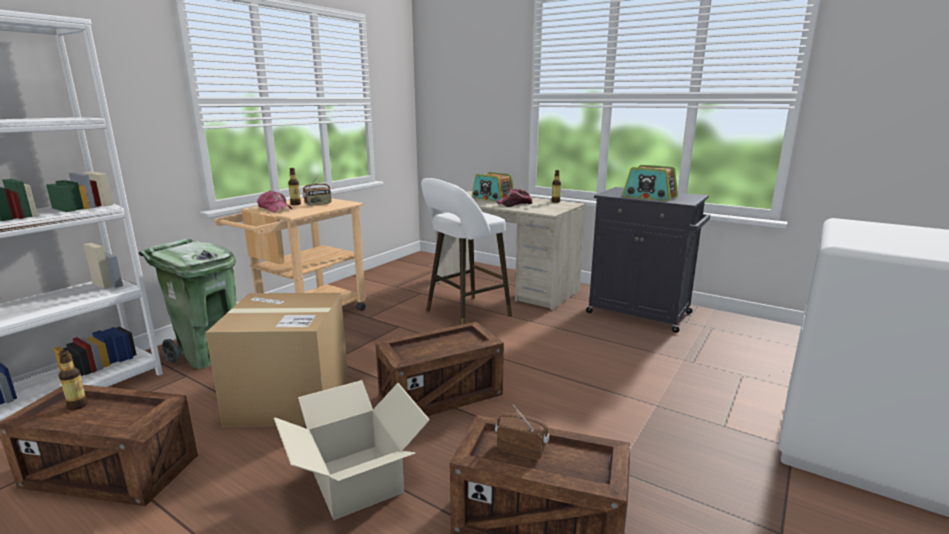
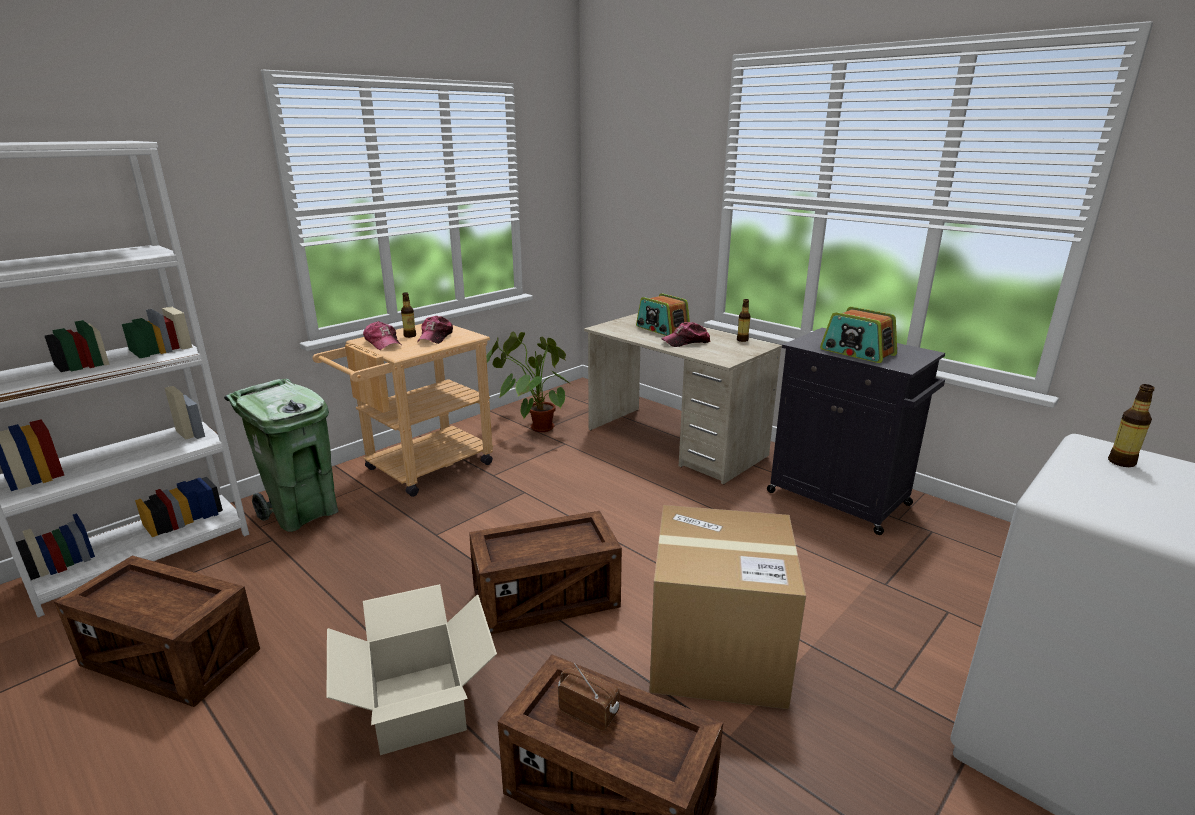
camera: 10 degrees right, 5 degrees up
bottle [58,350,88,410] -> bottle moved to [1108,384,1155,467]
cardboard box [206,293,348,427] -> cardboard box moved to [649,505,806,709]
radio [302,175,331,206] -> cap [417,316,453,344]
white stool [421,178,512,325] -> none
none -> potted plant [486,332,569,432]

